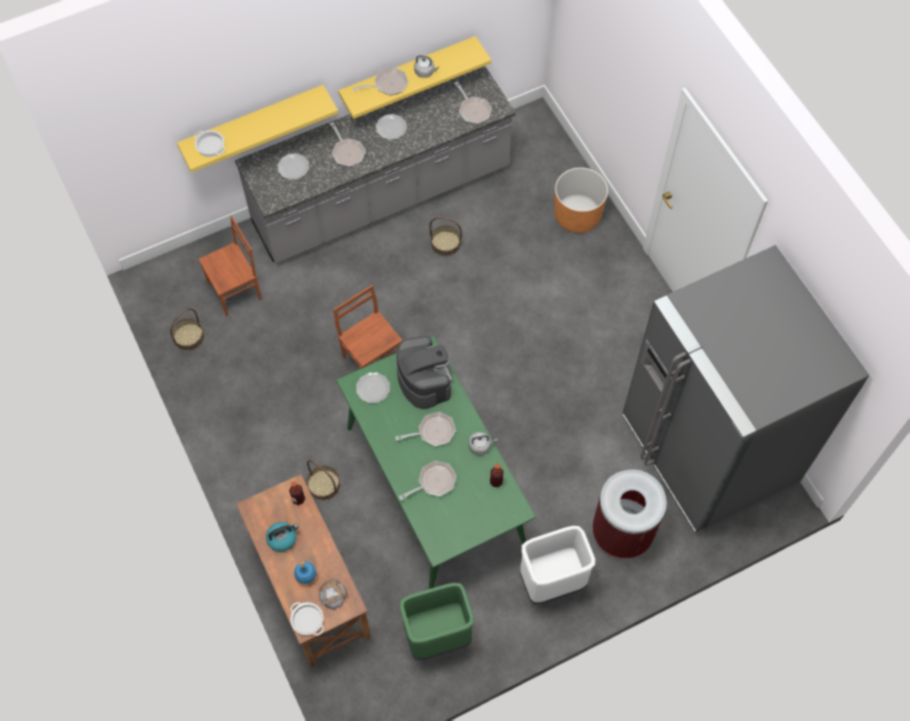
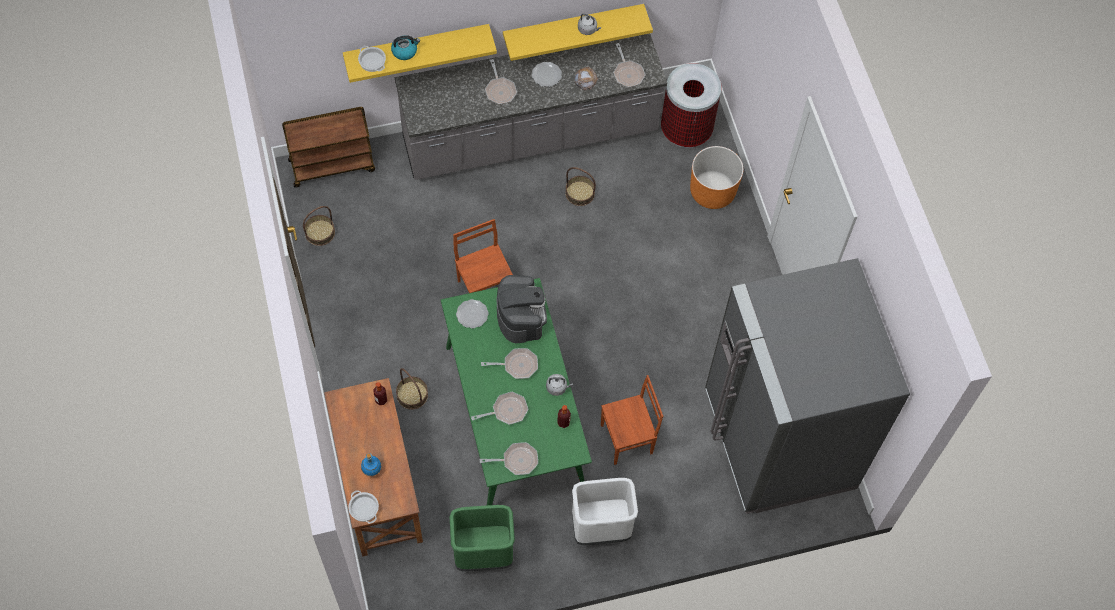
camera: 10 degrees right, 0 degrees up
brown chair [198,215,262,316] -> brown chair moved to [601,375,663,465]
kettle [266,522,298,552] -> kettle moved to [391,35,420,60]
plate [278,153,309,180] -> none
bread [319,579,348,610] -> bread moved to [574,67,598,90]
frying pan [353,67,409,96] -> frying pan moved to [480,442,538,475]
trash can [593,469,667,558] -> trash can moved to [661,63,722,148]
none -> brown cart [282,107,375,188]

